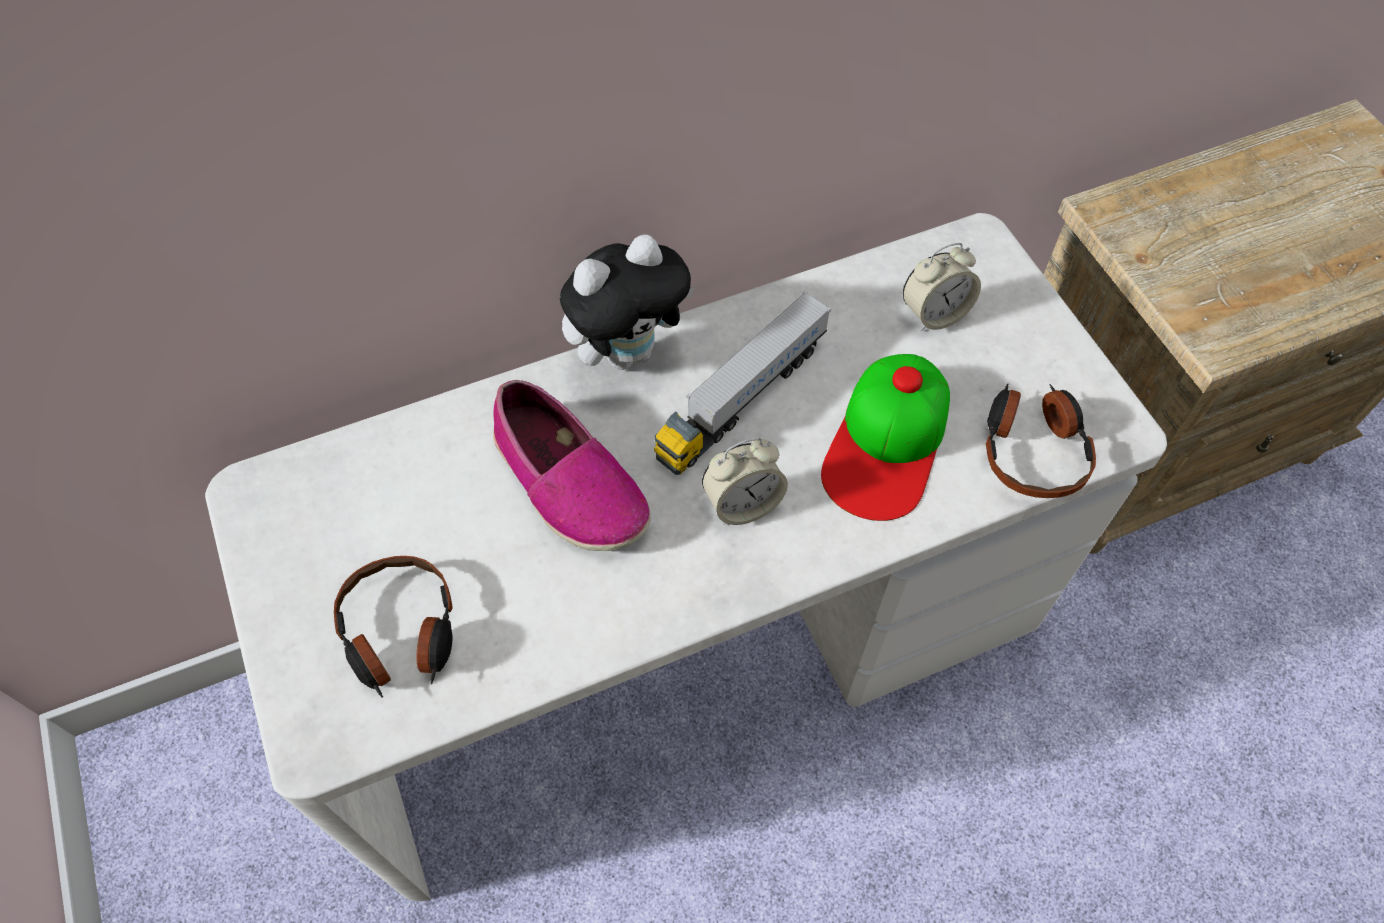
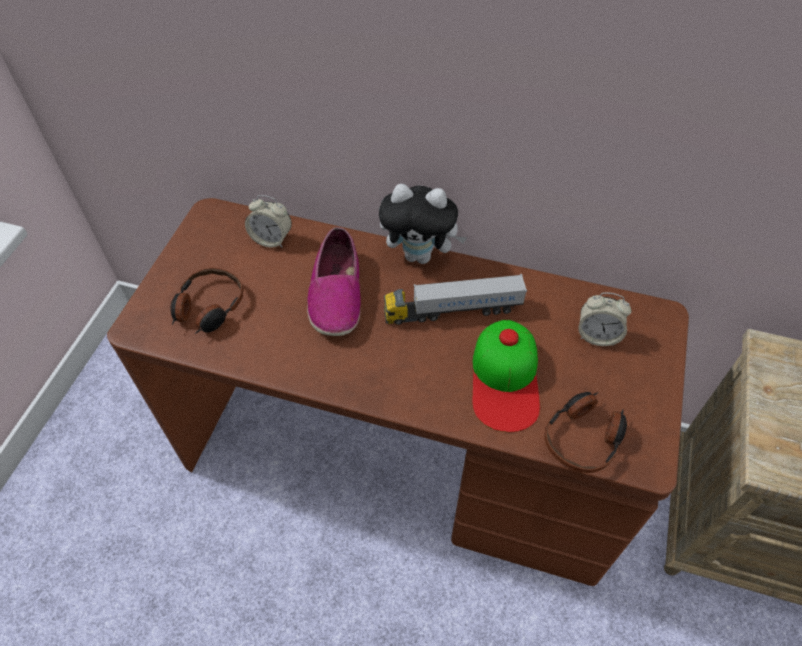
camera: 40 degrees right, 5 degrees down
white desk [205,213,1167,901] -> brown desk [107,198,689,586]
alarm clock [702,438,788,525] -> alarm clock moved to [245,195,292,248]
cap [821,354,950,521] -> cap turned 60 degrees counterclockwise [472,320,540,432]

